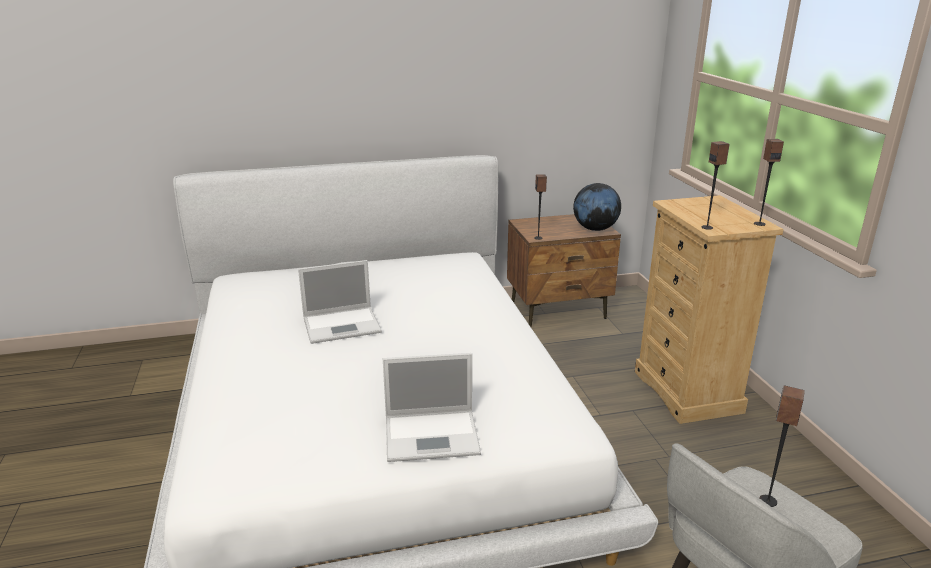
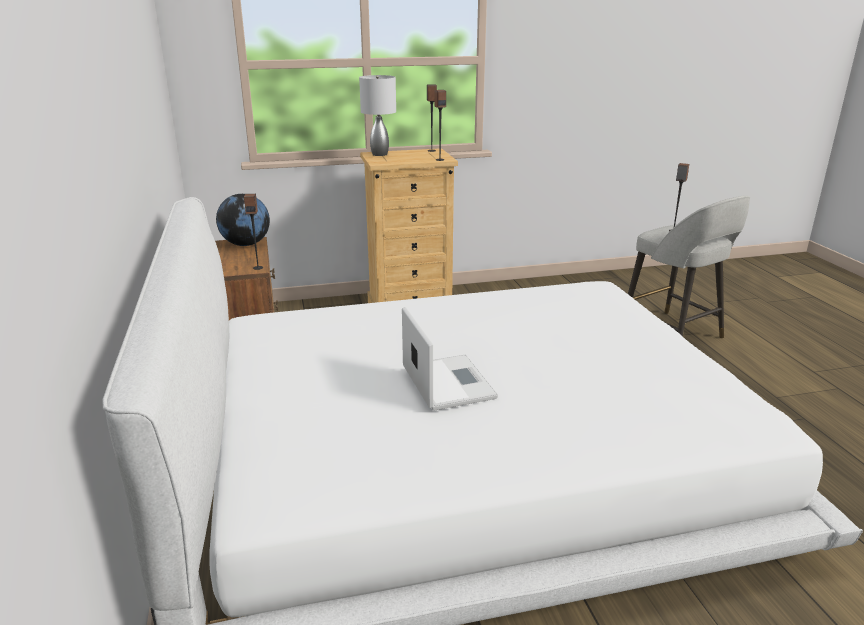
camera: 90 degrees left, 0 degrees up
laptop [383,353,481,462] -> none
none -> grey table lamp [359,75,396,156]

